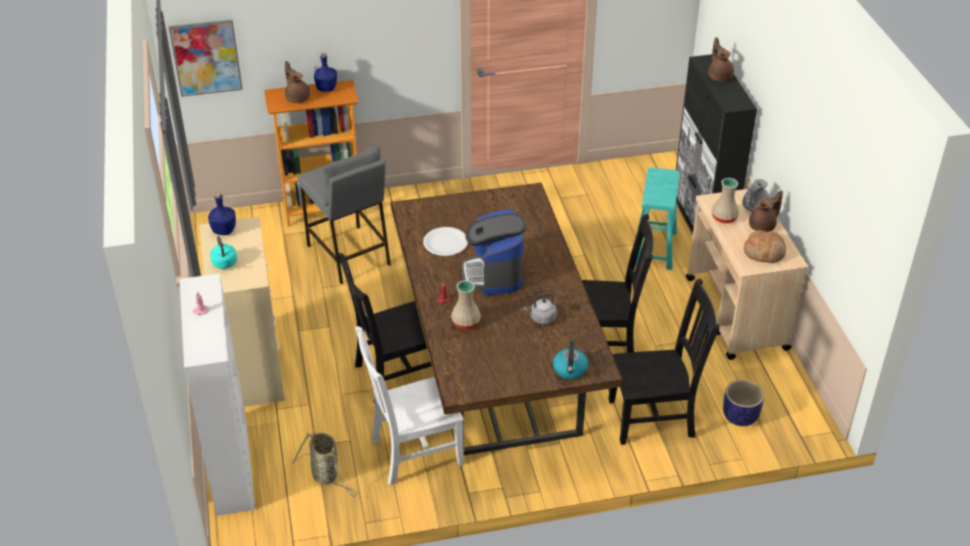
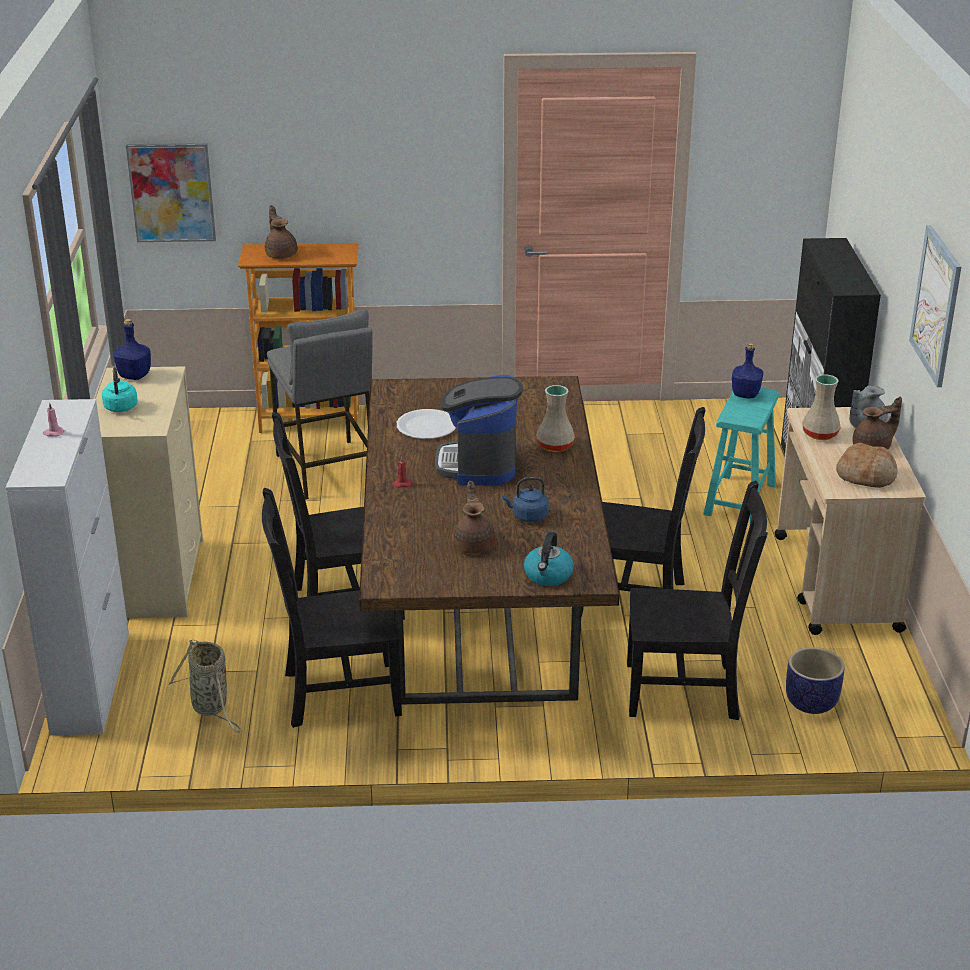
camera: 10 degrees right, 10 degrees down
blue bottle [314,52,337,92] -> blue bottle moved to [732,343,763,398]
white chair [356,326,464,485] -> black chair [262,488,402,728]
beige vase [451,280,481,329] -> beige vase moved to [536,385,575,452]
grey kettle [523,293,557,324] -> blue kettle [502,477,549,522]
brown teapot [708,37,734,82] -> brown teapot moved to [453,481,496,554]
none -> picture [909,225,961,387]

